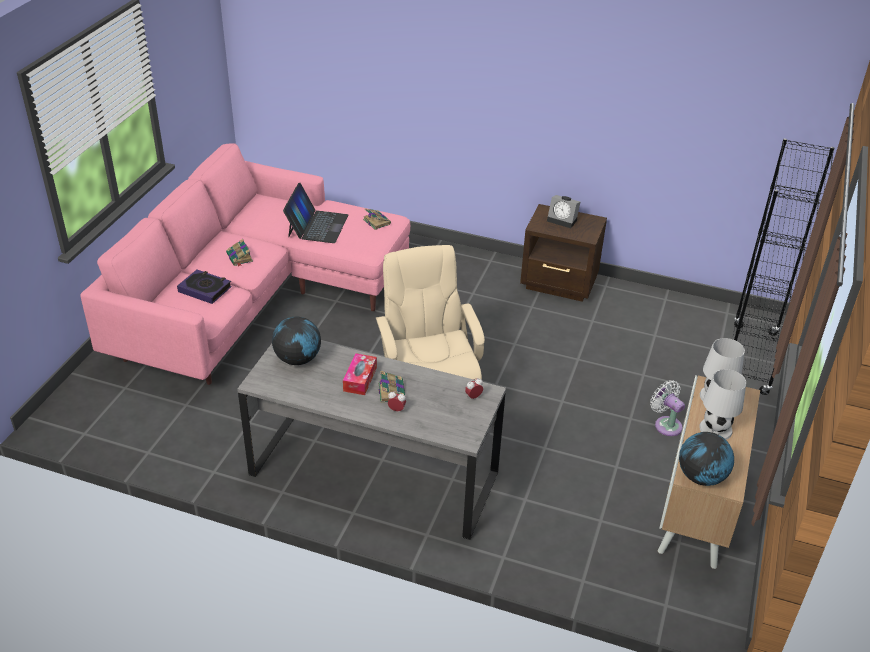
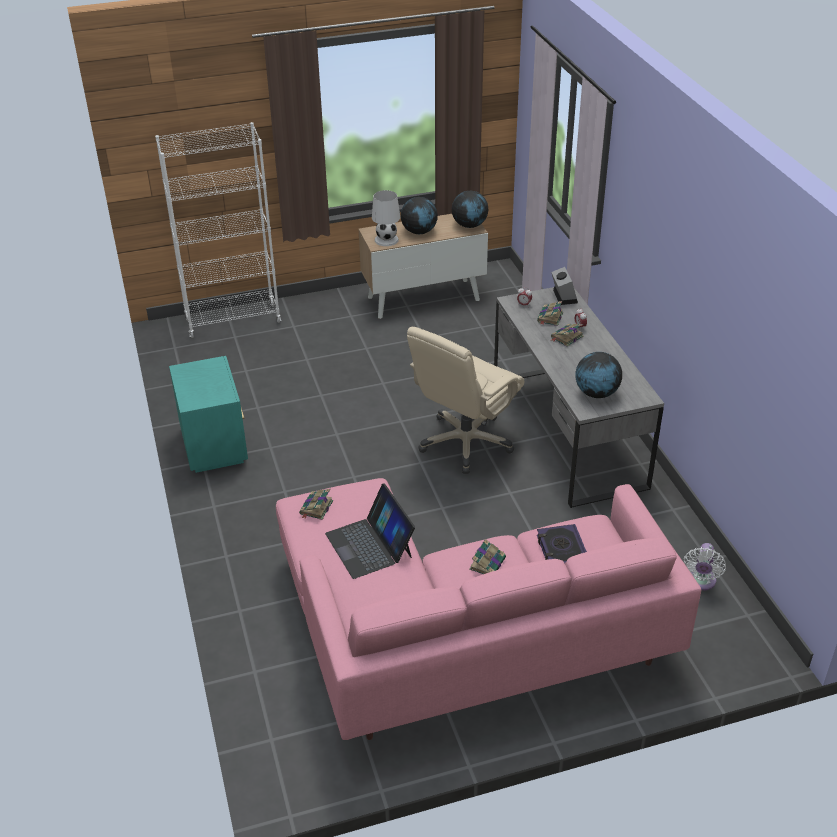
camera: 125 degrees left, 0 degrees up
laptop [283,183,348,243] -> laptop turned 90 degrees counterclockwise [325,484,415,579]
tissue box [343,353,377,395] -> none
brown nightstand [520,204,607,302] -> turquoise nightstand [169,356,248,473]
alarm clock [547,195,580,228] -> alarm clock moved to [551,267,578,305]
white fan [650,380,685,436] -> white fan moved to [684,543,726,590]
white table lamp [699,369,746,440] -> globe [401,197,438,234]
black bookcase [732,138,834,395] -> white bookcase [155,122,281,338]
none -> book [537,301,563,326]

